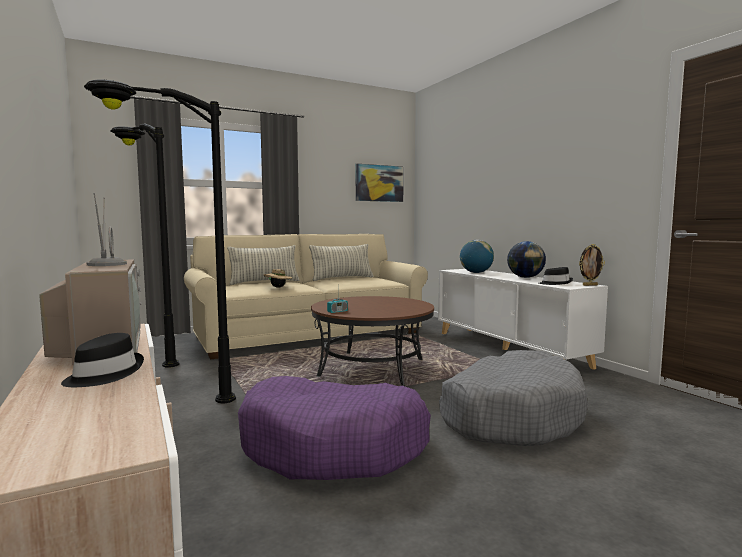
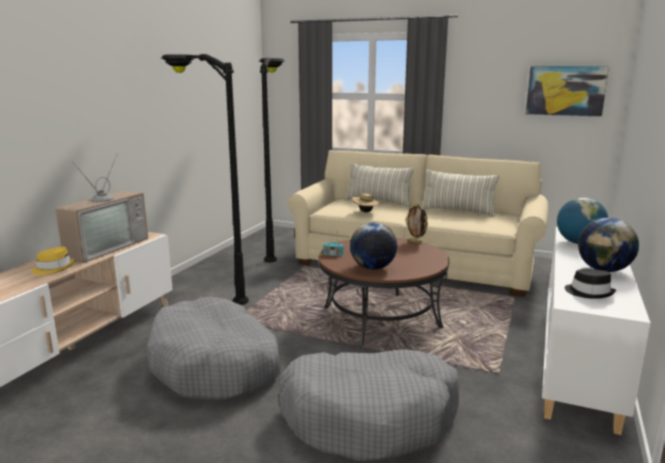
camera: 50 degrees right, 10 degrees up
black hat [61,333,144,387] -> yellow hat [31,246,75,275]
purple dog bed [238,376,431,480] -> grey dog bed [146,297,282,400]
picture frame [579,244,605,286] -> picture frame moved to [405,203,428,244]
none -> globe [350,222,397,270]

